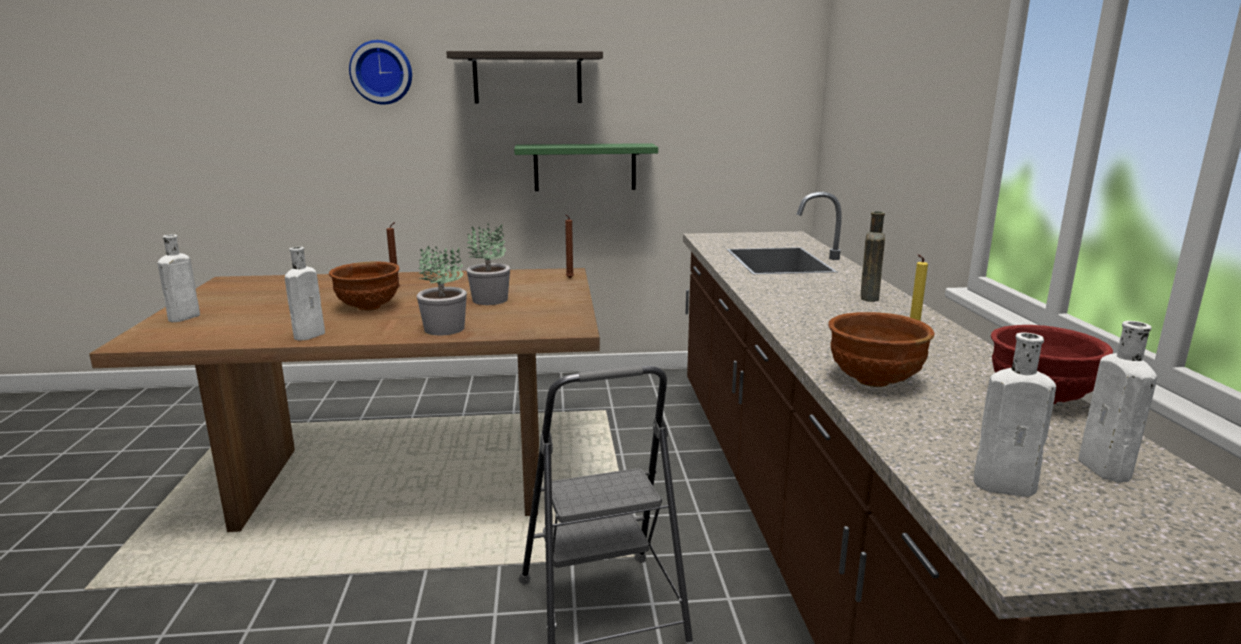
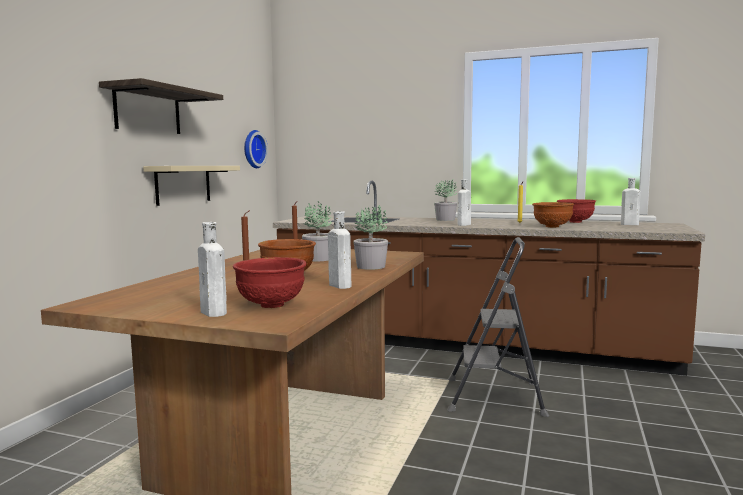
camera: 65 degrees left, 10 degrees down
wall clock [349,40,412,105] -> wall clock moved to [244,130,268,168]
green shelf [514,143,658,191] -> beige shelf [143,166,240,206]
brown bottle [861,211,885,302] -> potted plant [434,179,457,221]
white bottle [974,333,1056,497] -> white bottle moved to [458,179,471,226]
none -> red bowl [233,257,307,308]

